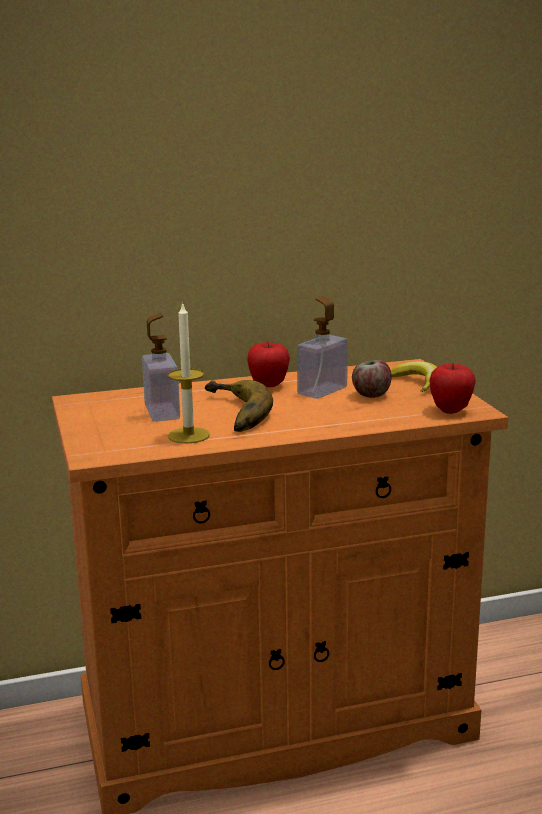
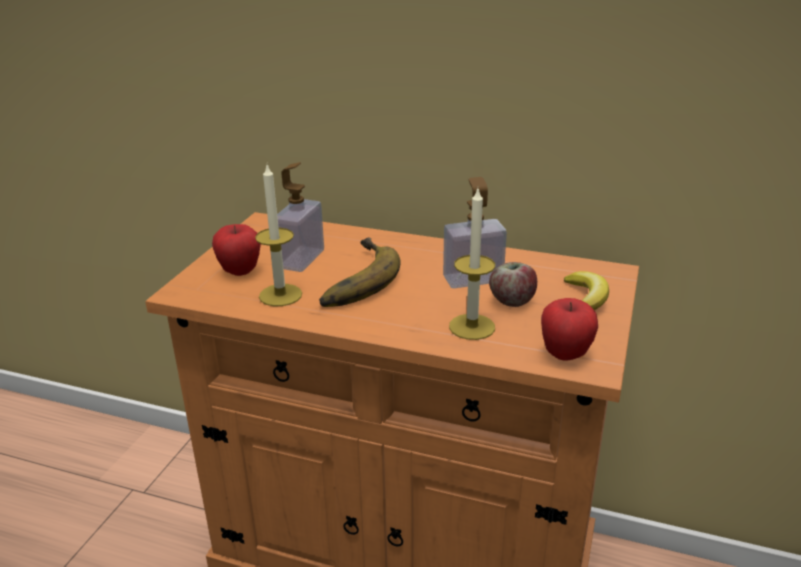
camera: 35 degrees right, 10 degrees up
apple [247,341,290,387] -> apple moved to [212,224,261,276]
none -> candle [449,189,495,340]

